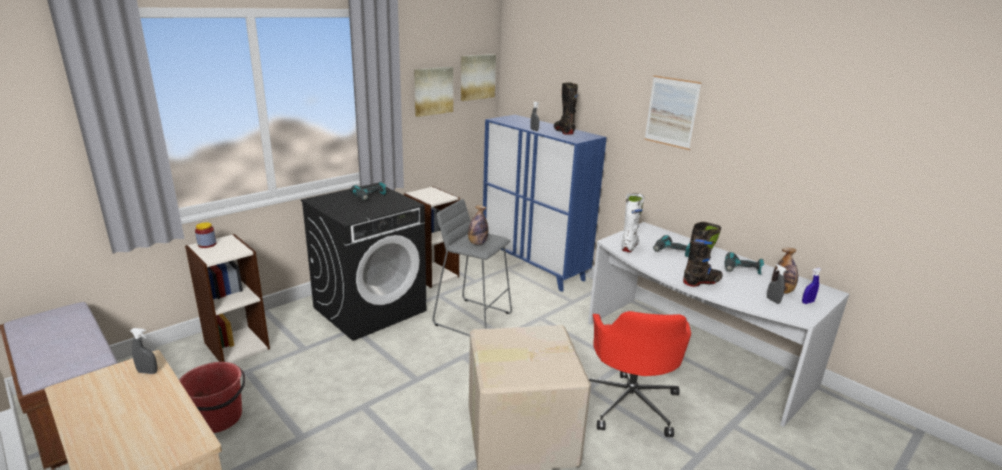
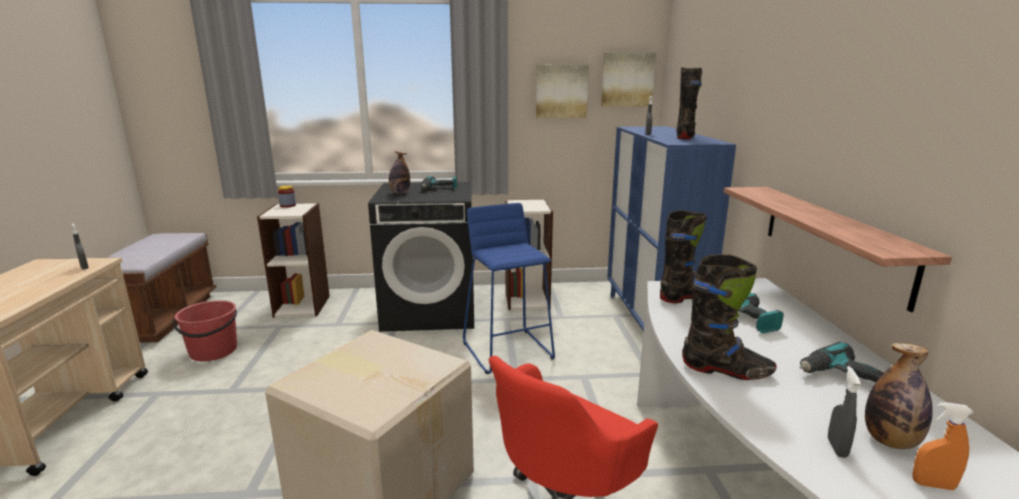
camera: 40 degrees right, 5 degrees down
grey stool [432,199,512,336] -> blue stool [463,203,555,374]
bottle [468,205,488,245] -> bottle moved to [389,151,410,194]
white boot [621,193,644,252] -> black boot [660,210,707,303]
picture [644,75,702,150] -> none
blue spray bottle [802,268,822,304] -> orange spray bottle [912,402,974,490]
none -> shelf [724,187,952,312]

